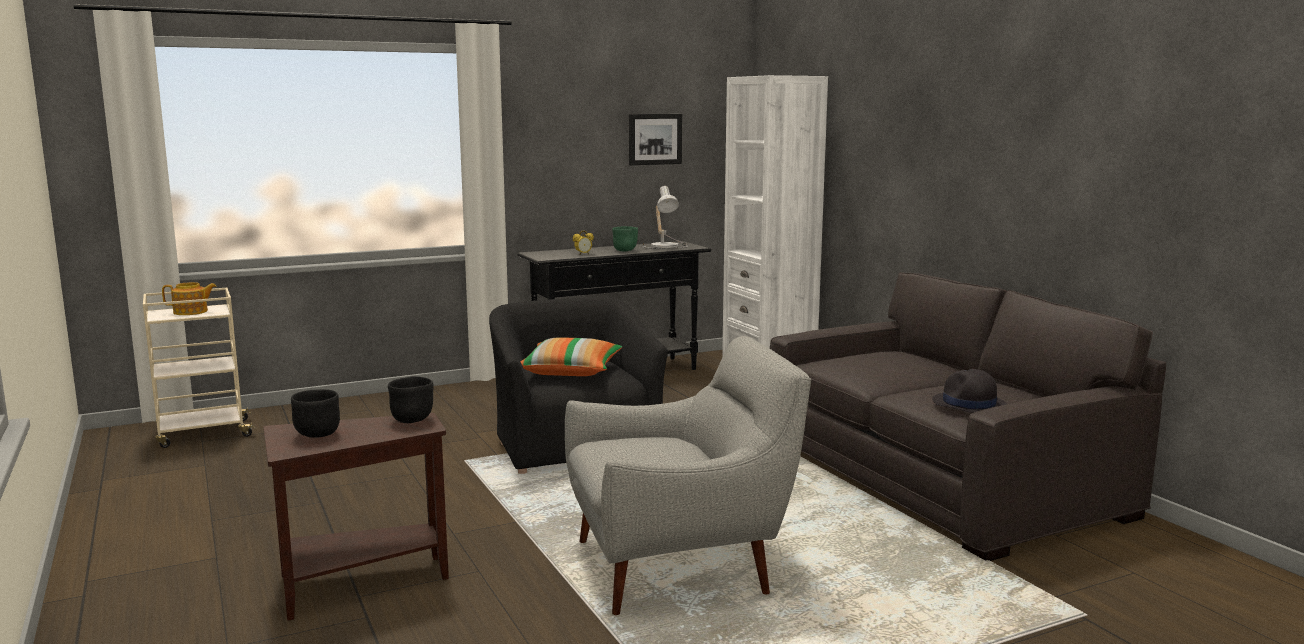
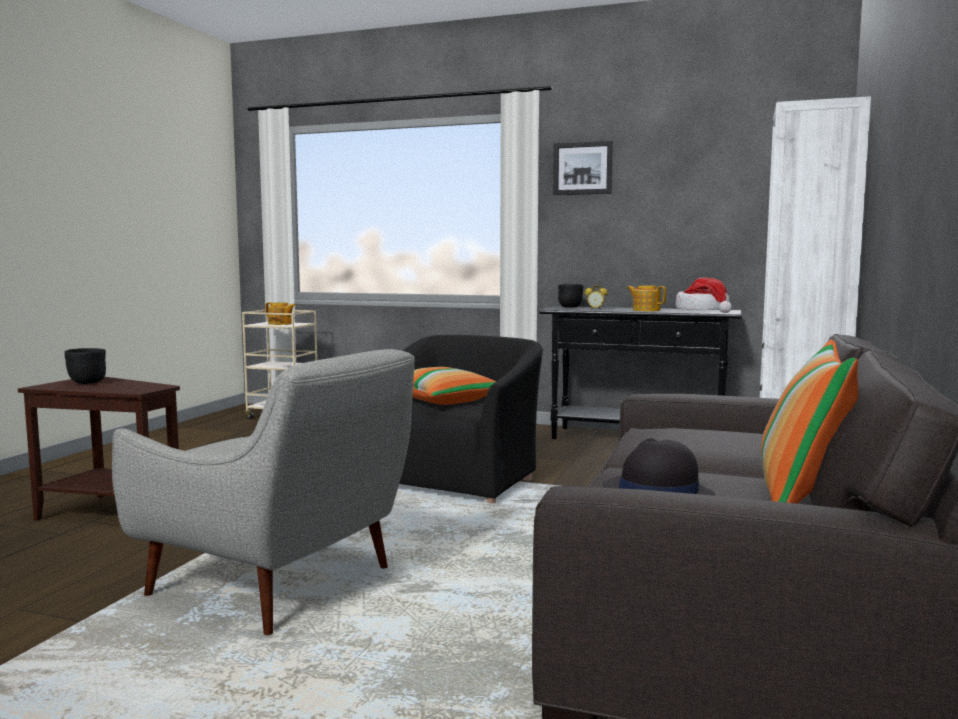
camera: 45 degrees right, 5 degrees down
black bowl [388,376,434,423] -> black bowl moved to [558,284,583,308]
green bowl [612,226,638,251] -> teapot [627,286,666,311]
picture [629,114,682,165] -> picture moved to [553,141,613,195]
table lamp [642,186,688,249] -> hat [676,278,732,313]
none -> pillow [761,340,858,504]

